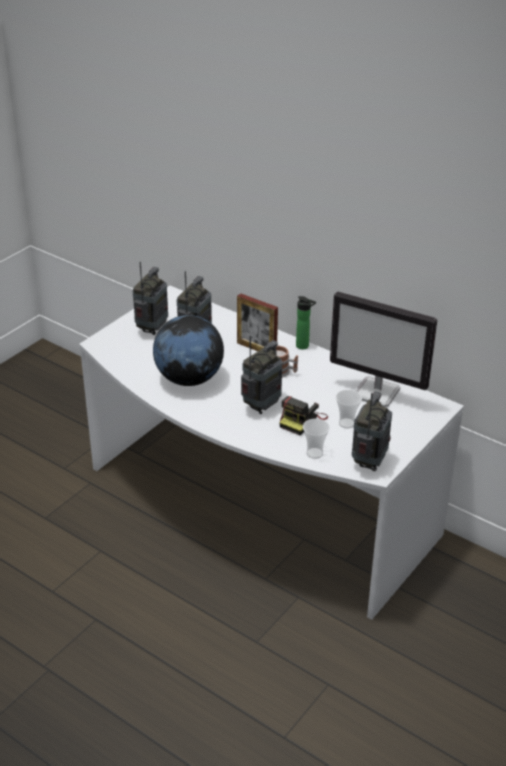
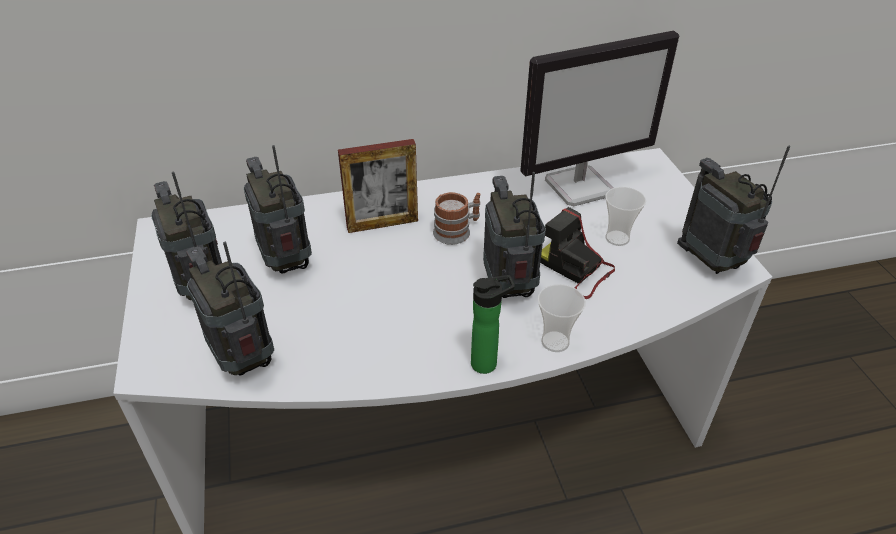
camera: 50 degrees left, 5 degrees up
globe [153,315,224,386] -> none
camera [279,396,328,435] -> camera turned 150 degrees clockwise [540,207,615,299]
bottle [296,296,316,349] -> bottle moved to [471,275,515,374]
cup [303,419,330,459] -> cup moved to [538,284,586,352]
none -> radio [186,242,274,376]

